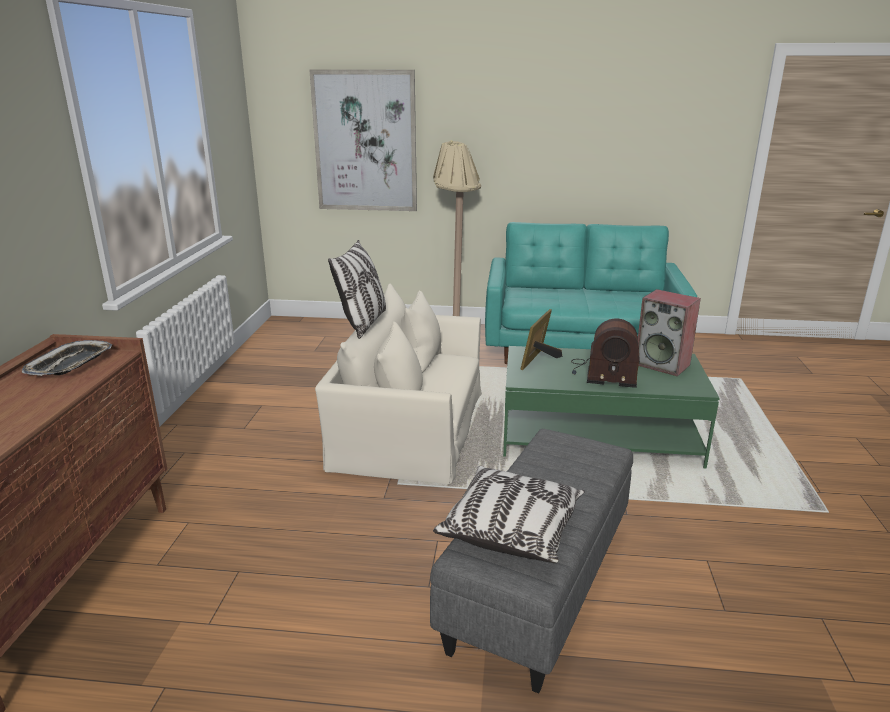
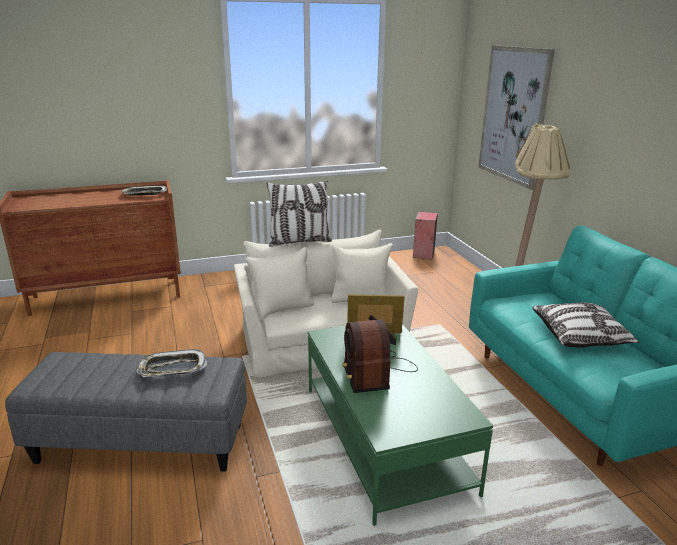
camera: 65 degrees right, 0 degrees up
pillow [433,466,585,563] -> pillow moved to [533,302,639,348]
speaker [638,289,701,376] -> speaker moved to [413,212,438,260]
none -> tray [137,349,208,377]

